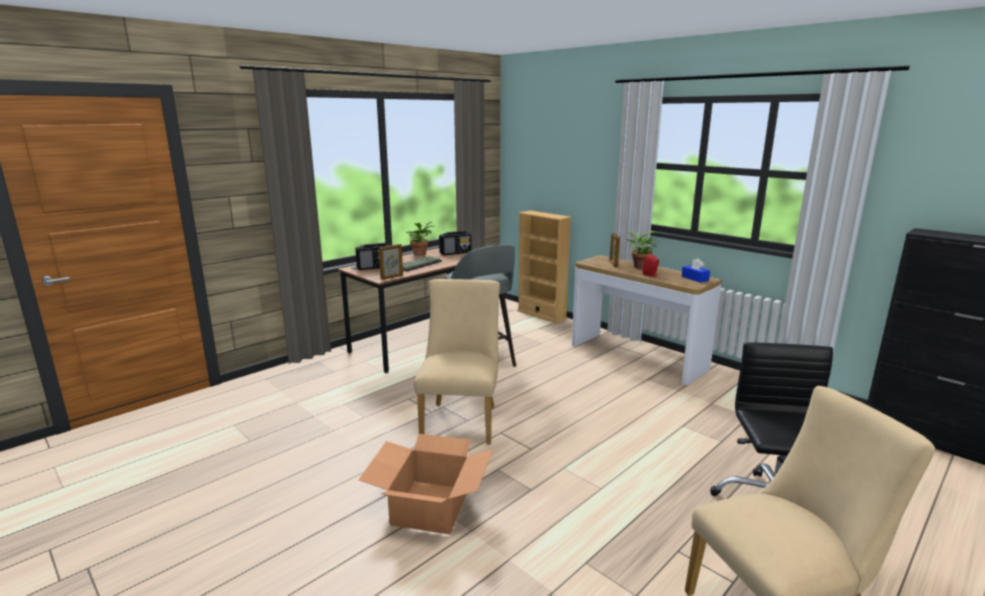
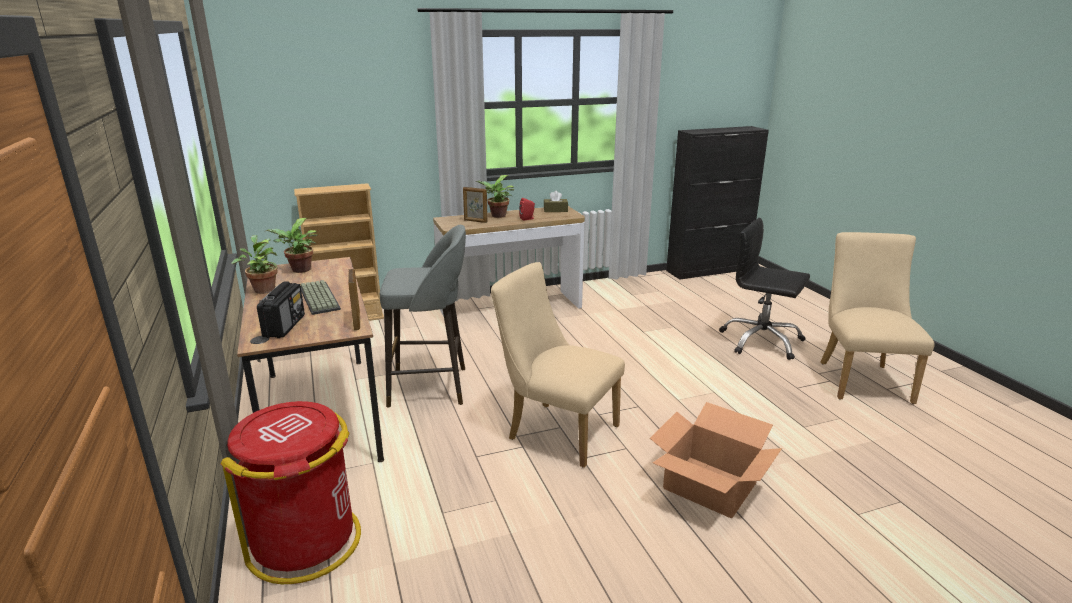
camera: 65 degrees left, 5 degrees up
radio [439,231,471,255] -> potted plant [266,218,318,273]
blue tissue box [682,259,710,282] -> brown tissue box [544,191,568,212]
none -> red trash can [221,401,361,584]

